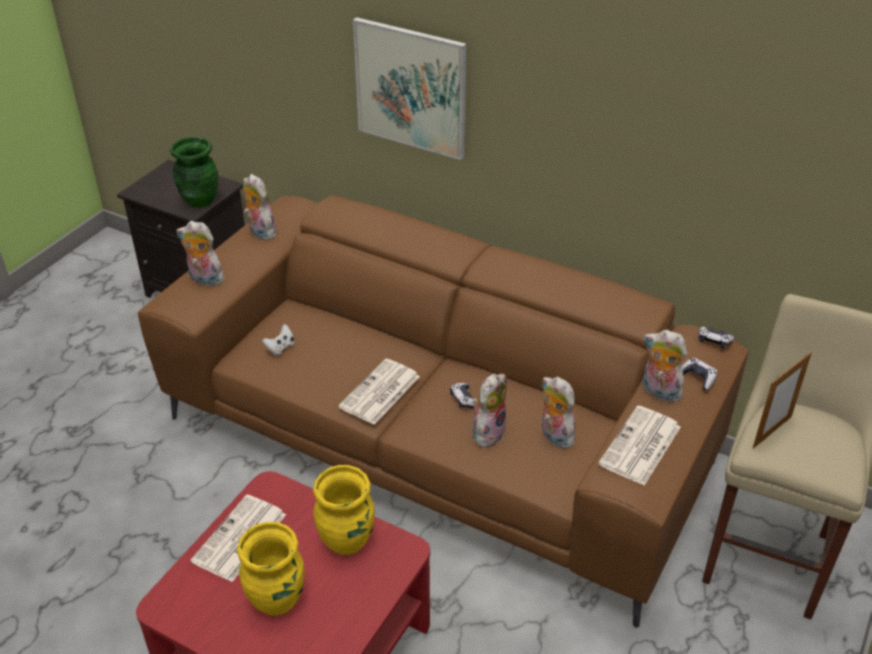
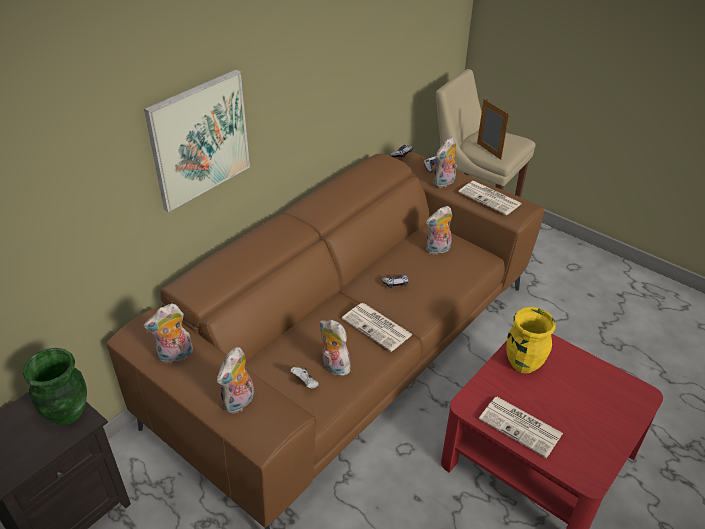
camera: 80 degrees left, 0 degrees up
yellow vase [237,522,305,616] -> none
plush toy [473,374,507,447] -> plush toy moved to [319,320,350,376]

